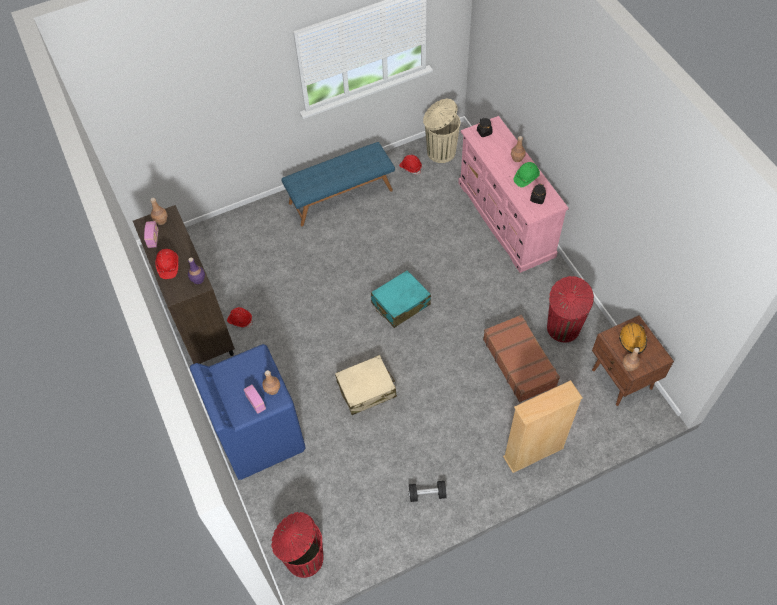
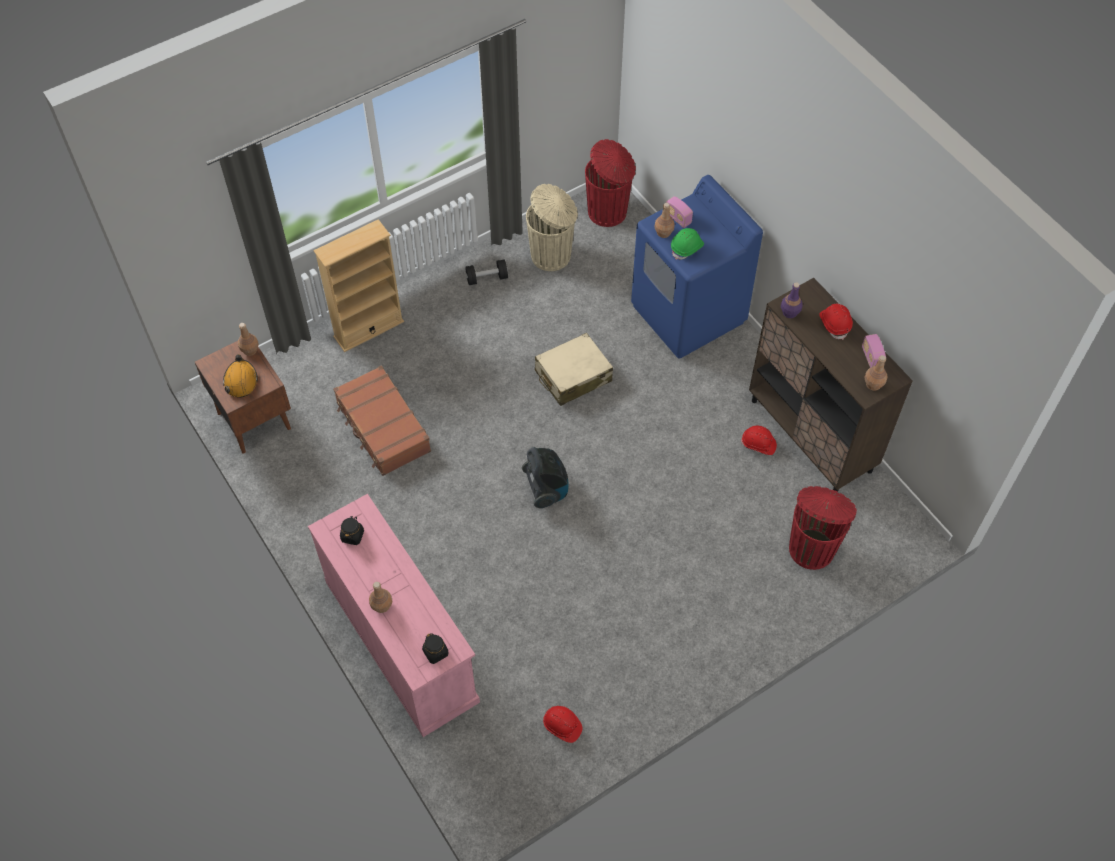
camera: 170 degrees right, 0 degrees up
blue bench [281,142,395,226] -> none
turquoise suitcase [371,270,431,328] -> vacuum cleaner [522,447,569,508]
beige trash can [423,99,460,163] -> beige trash can moved to [526,184,578,271]
green hard hat [514,162,540,187] -> green hard hat moved to [671,228,704,260]
red trash can [547,276,594,342] -> red trash can moved to [789,486,857,570]

